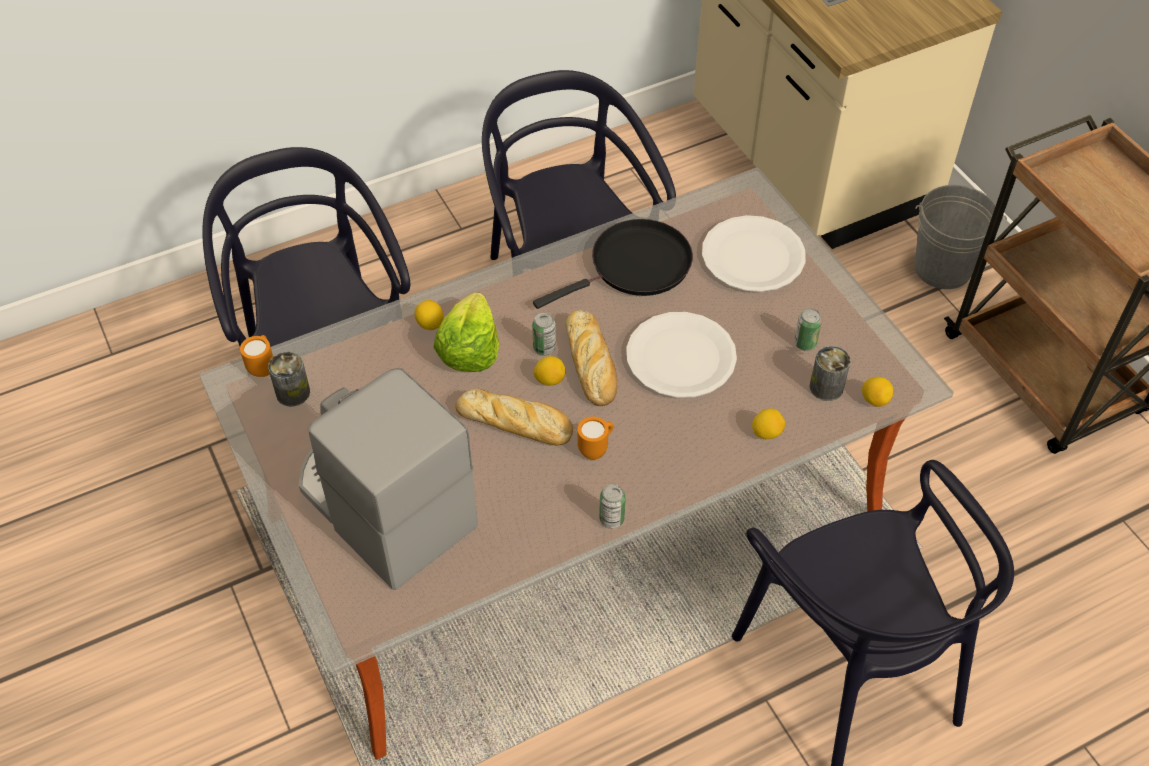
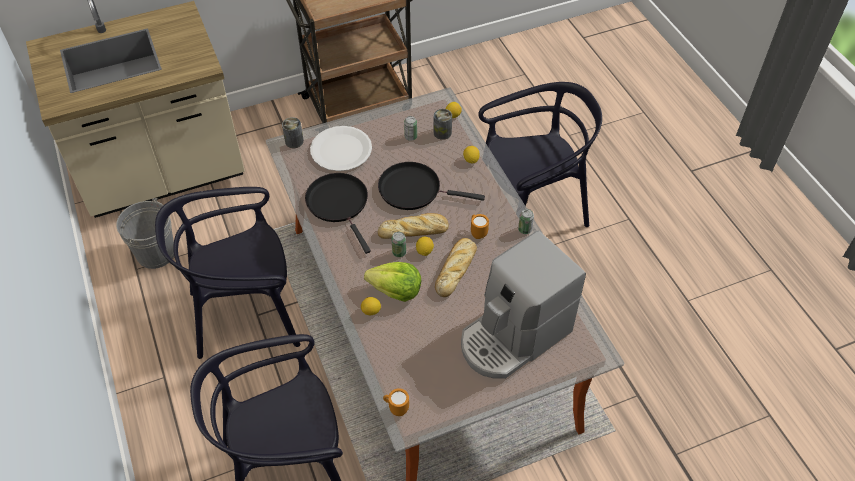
camera: 85 degrees left, 0 degrees up
can [268,351,310,407] -> can moved to [282,117,304,148]
white plate [626,312,737,398] -> black frying pan [378,162,485,210]
grey bucket [914,185,1007,289] -> grey bucket moved to [116,198,174,269]

